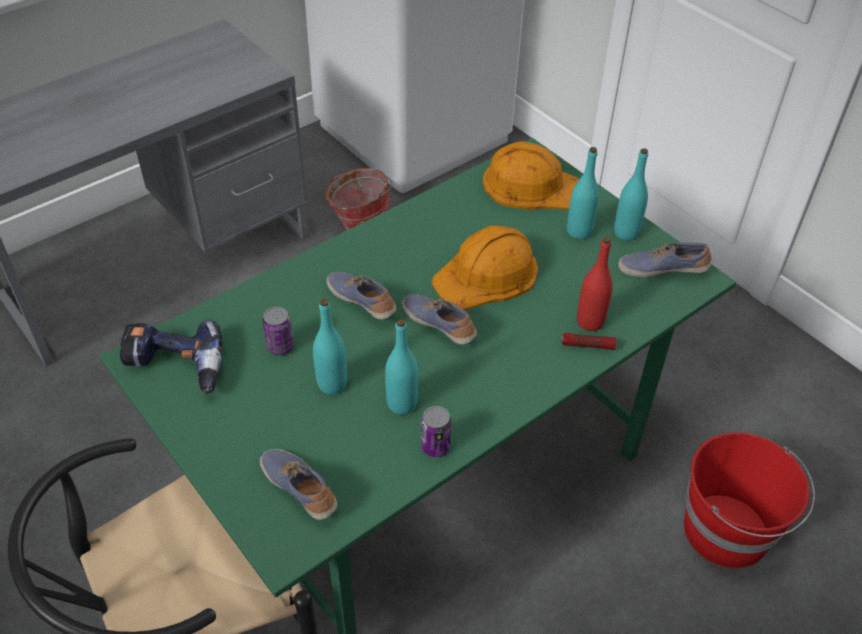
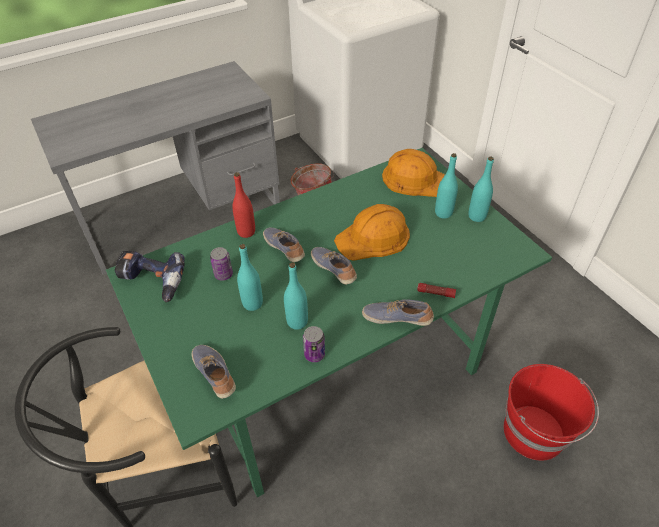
camera: 10 degrees right, 0 degrees up
red bottle [577,237,613,331] -> red bottle moved to [232,172,255,238]
shoe [618,242,712,277] -> shoe moved to [362,299,434,326]

